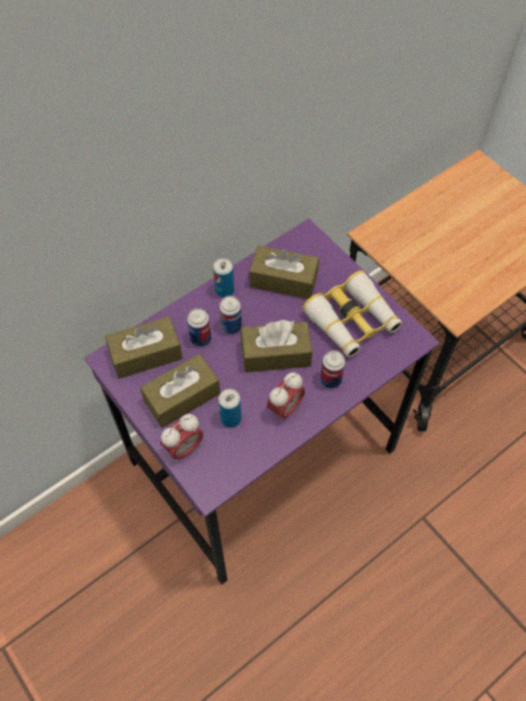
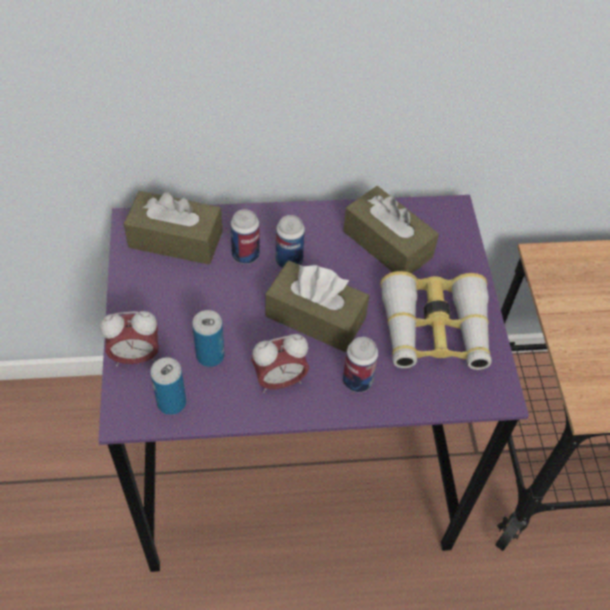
camera: 30 degrees right, 5 degrees down
brown tissue box [140,354,220,428] -> none
can [213,258,234,298] -> can moved to [150,357,186,415]

